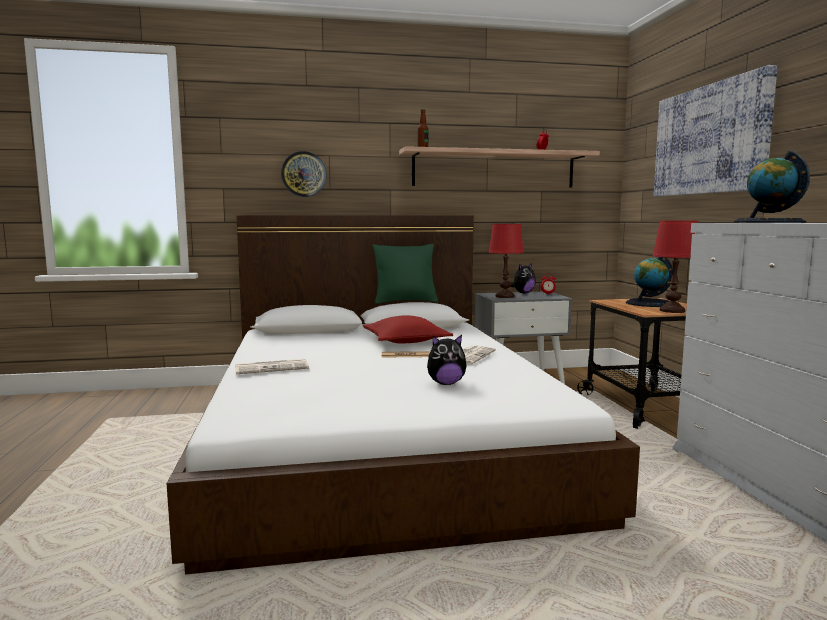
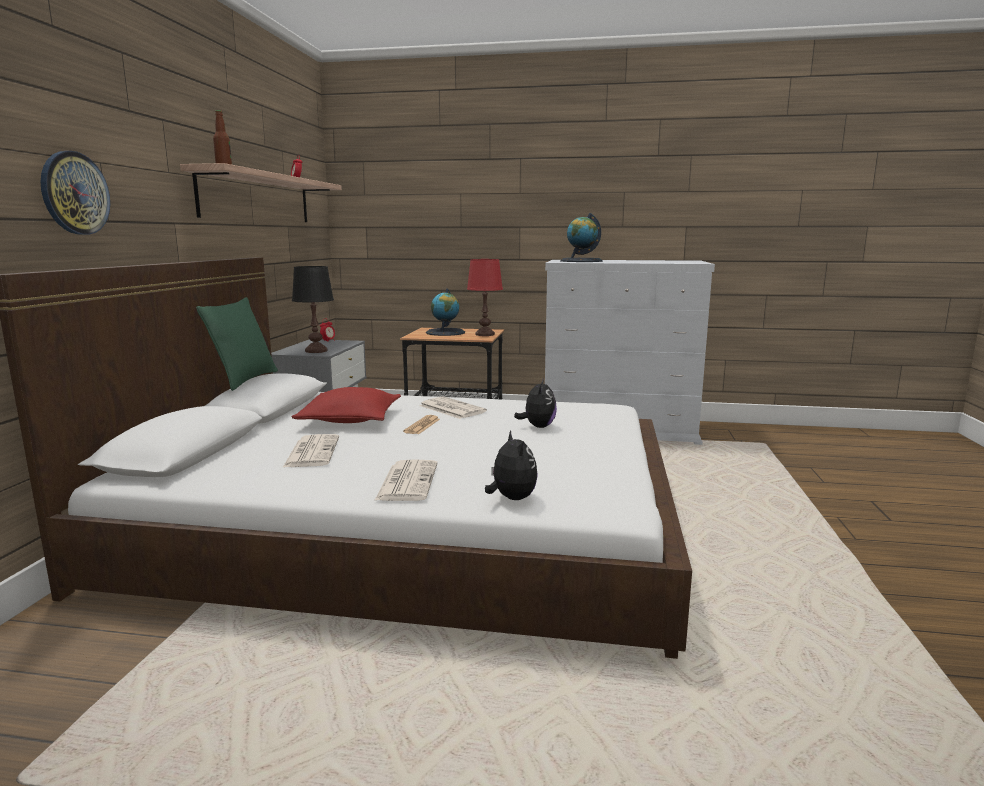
camera: 70 degrees left, 5 degrees up
red table lamp [488,224,524,298] -> black table lamp [292,266,334,353]
plush toy [510,263,536,294] -> plush toy moved to [485,431,538,500]
picture [654,65,778,196] -> none
none -> newspaper [282,434,339,468]

